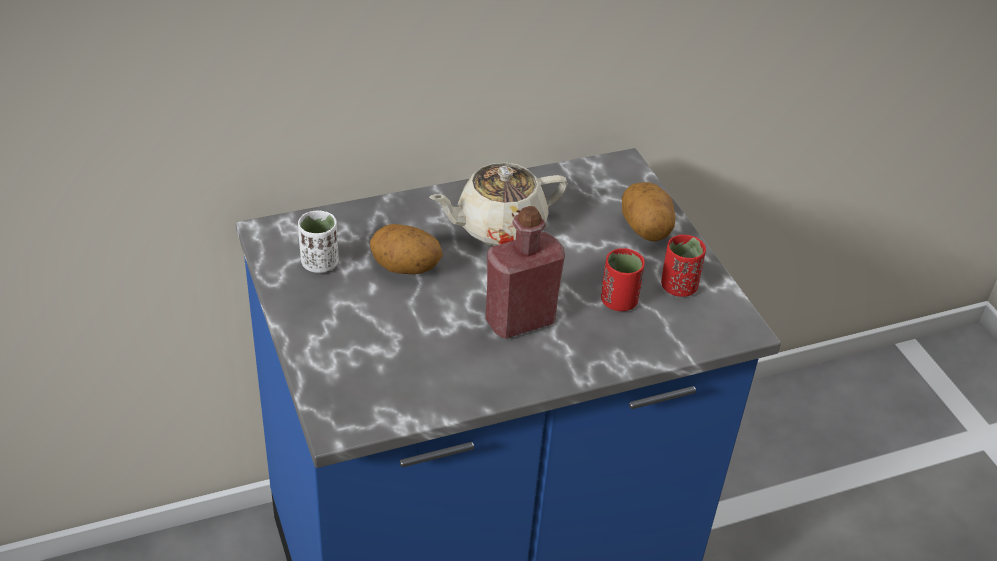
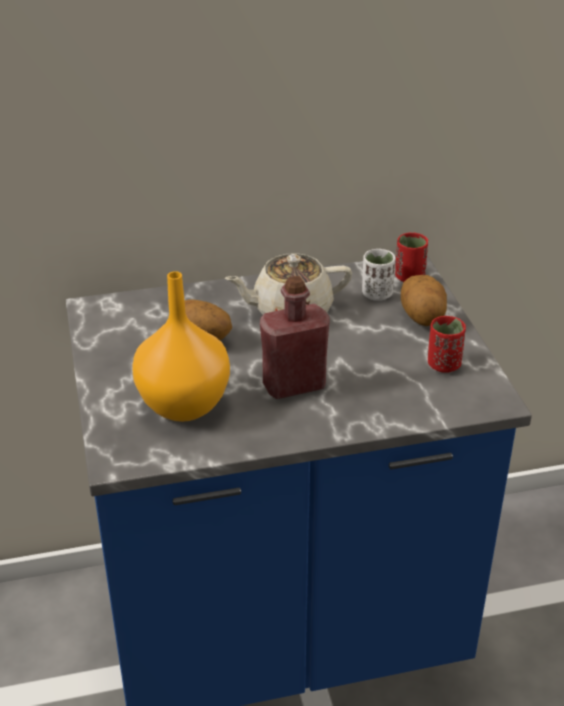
camera: 10 degrees right, 5 degrees down
white cup [298,210,338,273] -> white cup moved to [362,249,395,301]
red cup [601,248,645,311] -> red cup moved to [395,233,428,282]
none -> orange vase [132,271,230,422]

